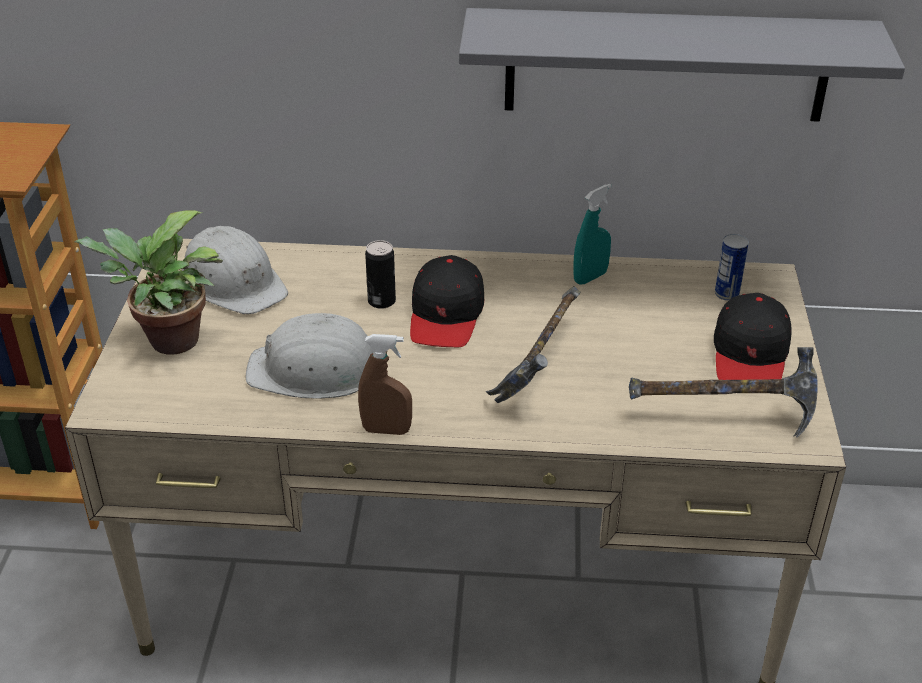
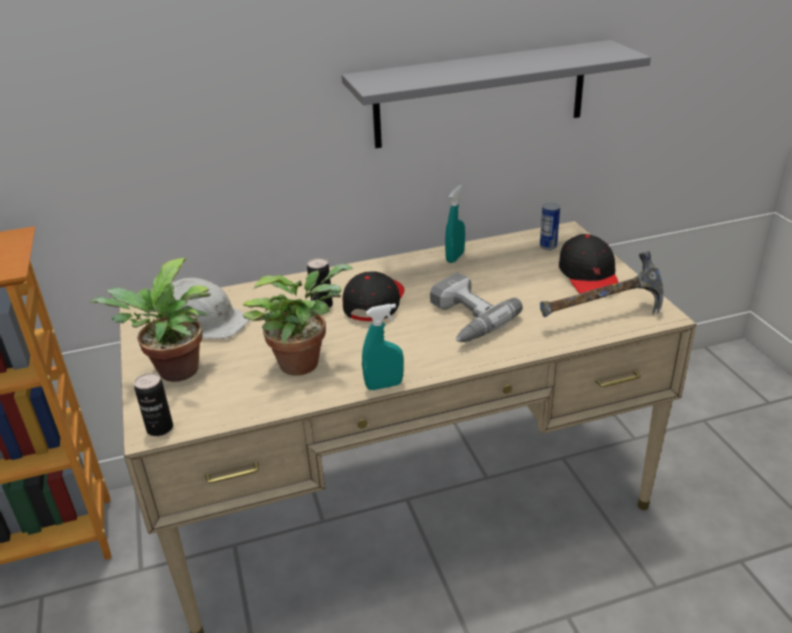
camera: 20 degrees left, 5 degrees down
white hard hat [246,313,387,399] -> potted plant [242,264,354,376]
brown spray bottle [358,334,412,435] -> turquoise spray bottle [362,304,404,390]
black cap [410,255,484,347] -> black cap turned 150 degrees counterclockwise [343,271,404,321]
hammer [486,286,581,403] -> power drill [430,273,523,342]
none -> can [134,373,173,436]

